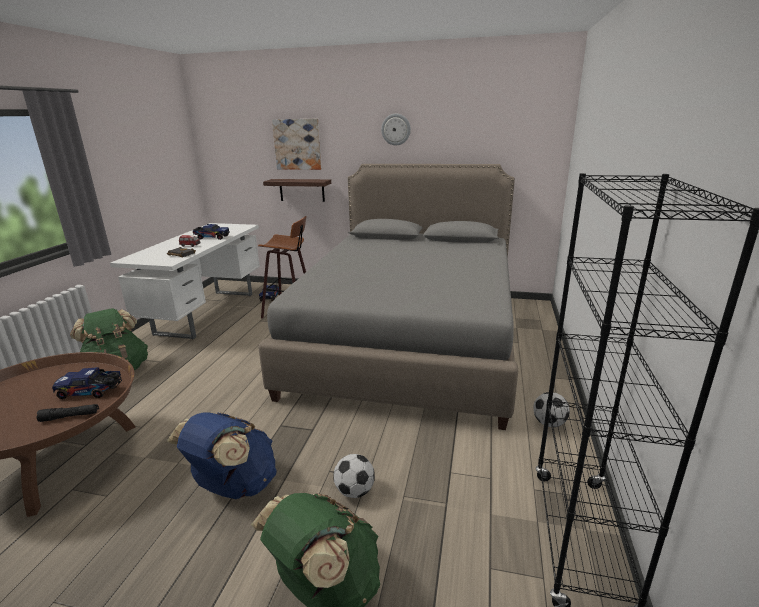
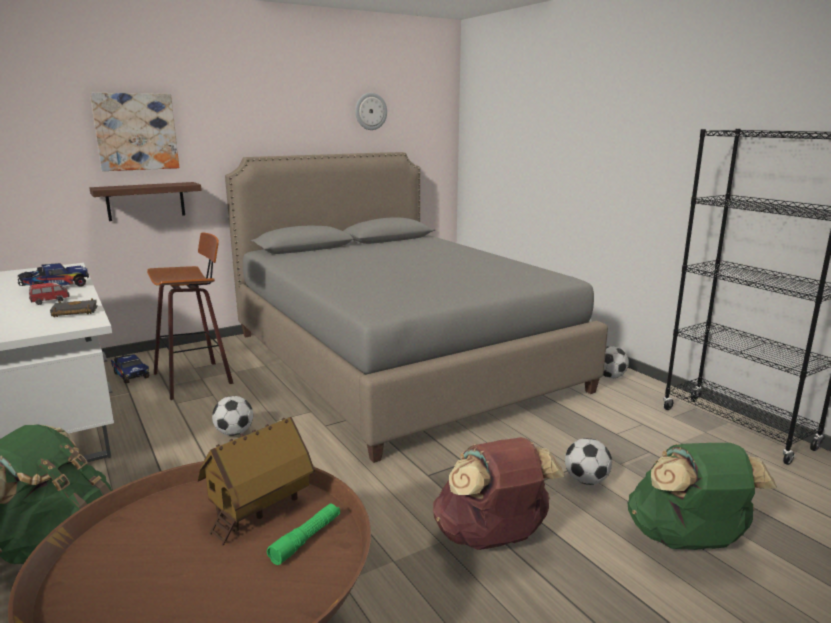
camera: 45 degrees left, 5 degrees down
black flashlight [36,404,99,422] -> green flashlight [267,503,340,565]
toy truck [52,367,122,399] -> toy house [197,417,315,546]
blue backpack [167,412,276,499] -> brown backpack [433,437,565,550]
wall clock [381,114,411,145] -> wall clock moved to [355,92,387,130]
none -> football [212,396,253,436]

